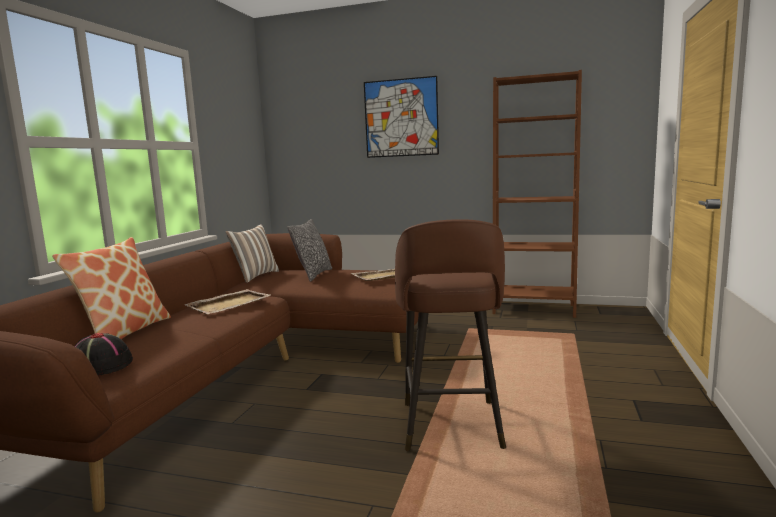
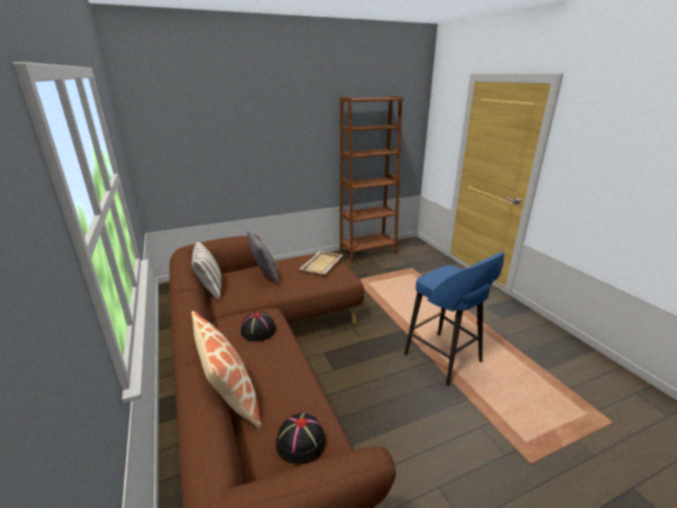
camera: 40 degrees left, 15 degrees up
beige tray [185,289,271,314] -> black hat [241,312,276,342]
picture [364,76,439,158] -> none
brown stool [395,219,506,451] -> blue stool [404,252,505,386]

